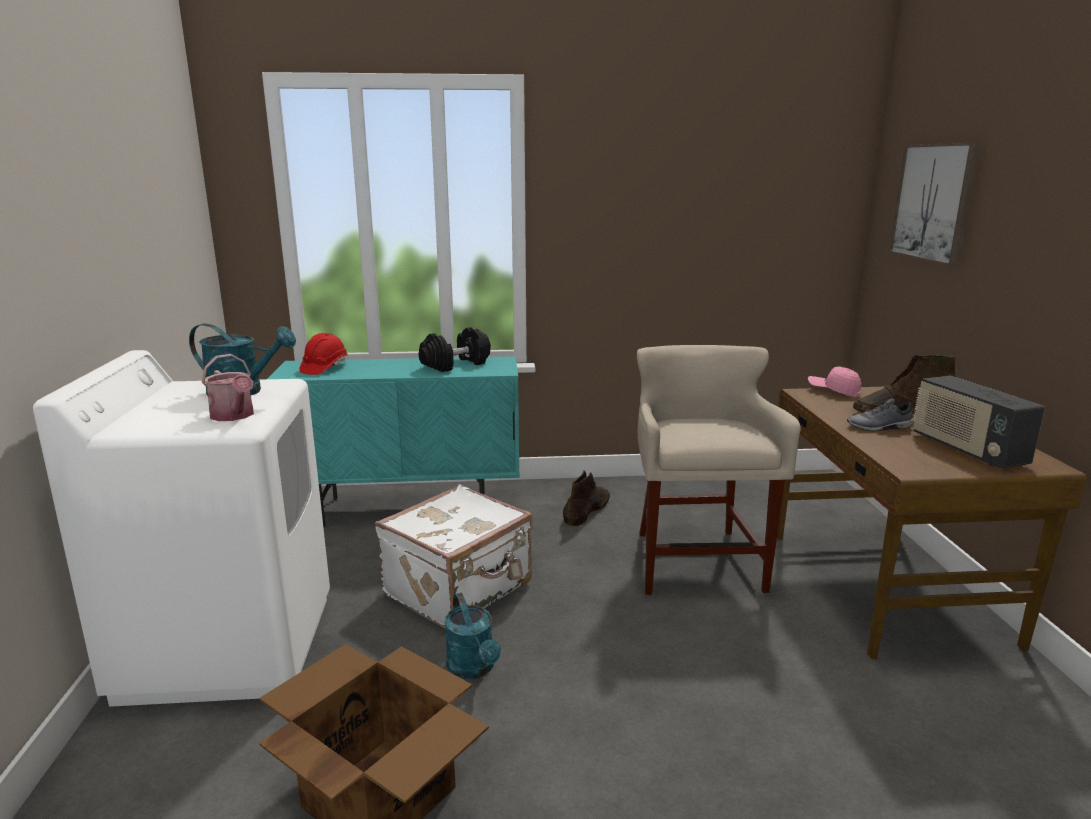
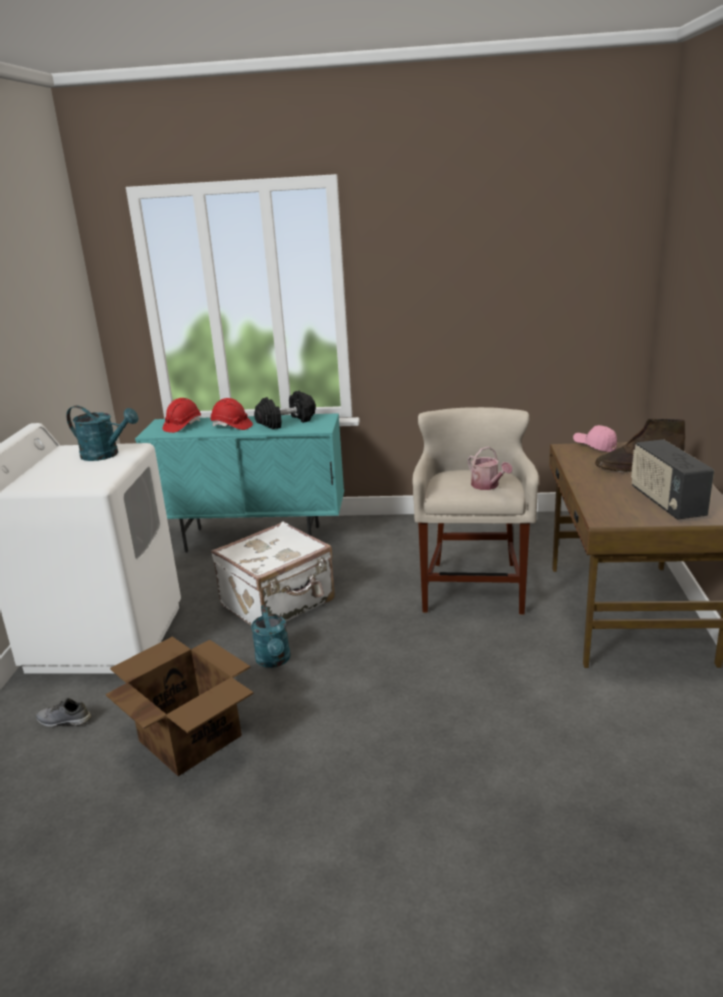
camera: 10 degrees right, 5 degrees up
watering can [202,354,254,421] -> watering can moved to [468,447,512,490]
brown boot [563,470,610,526] -> none
grey shoe [847,398,913,431] -> grey shoe moved to [36,698,91,727]
picture [889,142,980,266] -> none
none -> red hard hat [210,398,253,430]

